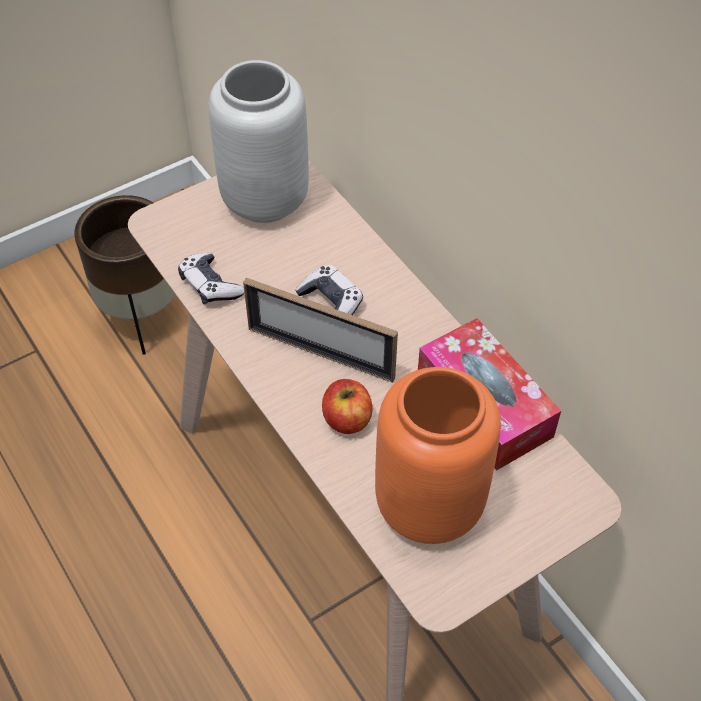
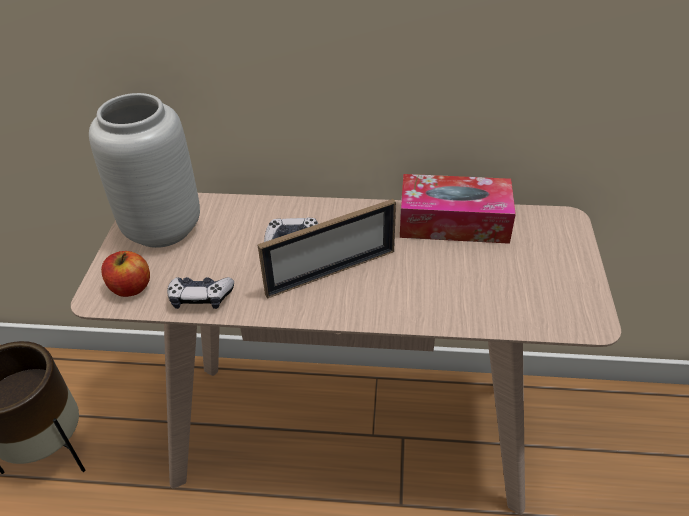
camera: 50 degrees left, 10 degrees down
apple [322,379,373,434] -> apple moved to [101,251,150,297]
orange vase [375,367,501,544] -> none

